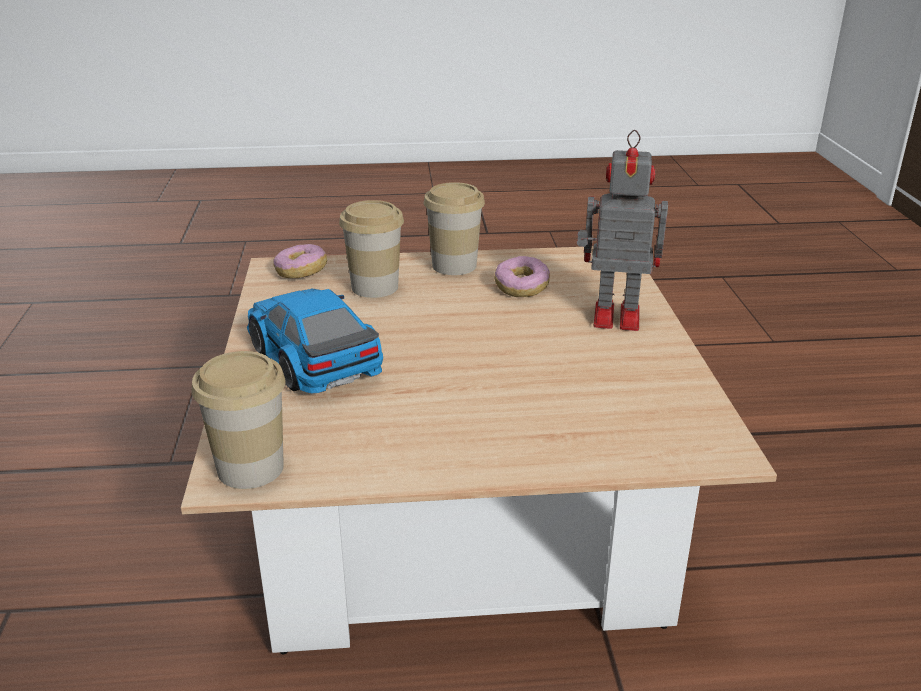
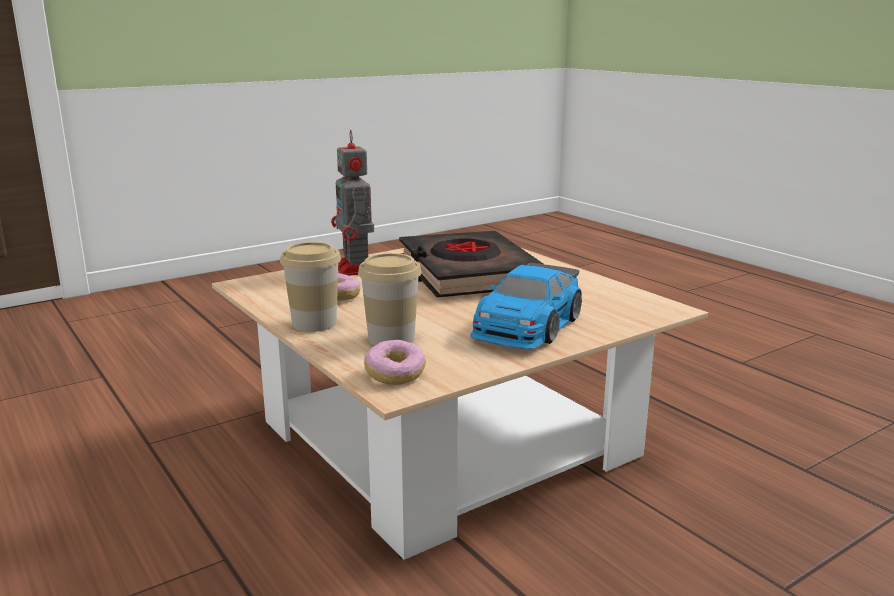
camera: 120 degrees left, 10 degrees down
cup [192,351,286,489] -> none
none -> black book [399,231,543,298]

